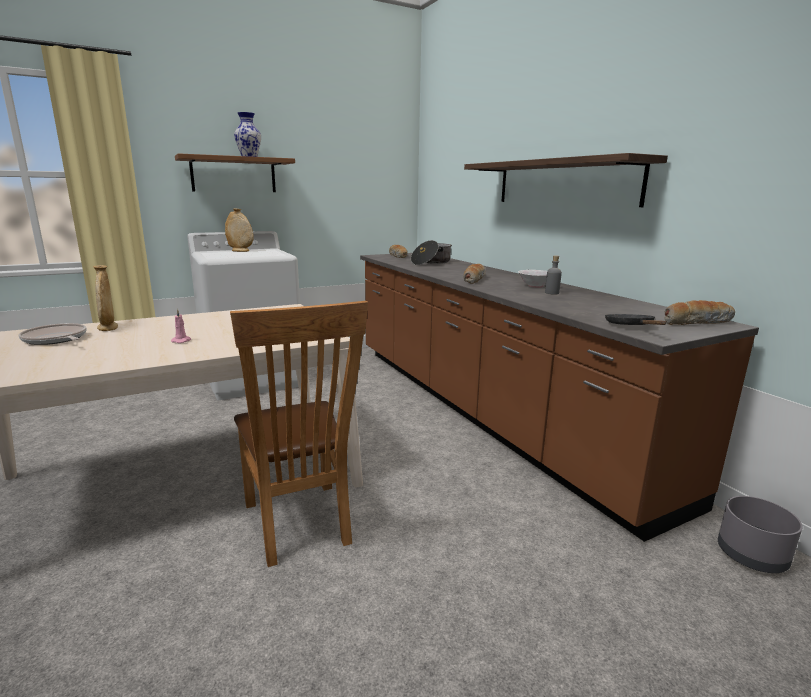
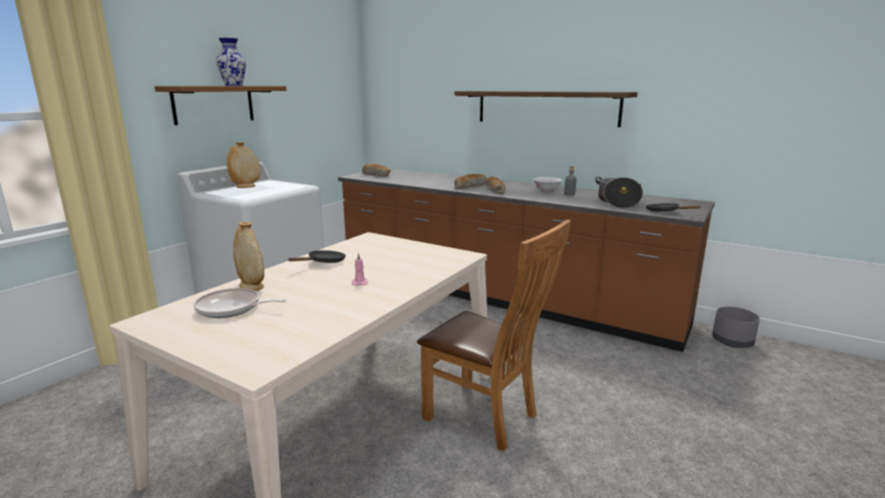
camera: 30 degrees left, 0 degrees up
cooking pot [411,240,452,265] -> cooking pot moved to [595,177,643,208]
bread [664,300,735,325] -> bread moved to [454,174,487,189]
none -> black frying pan [288,250,346,263]

